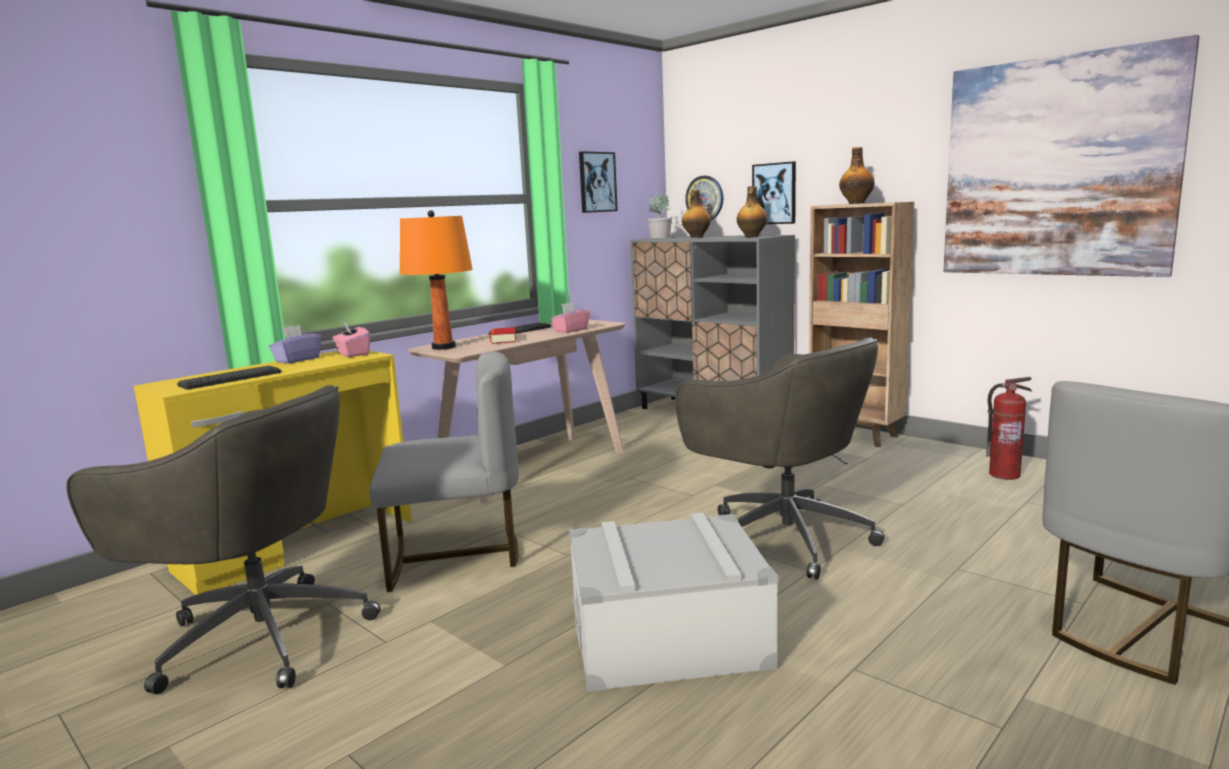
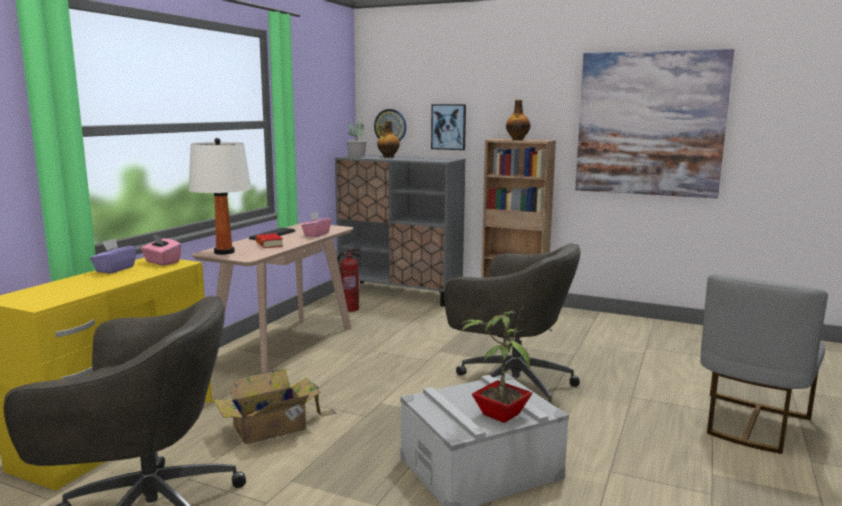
camera: 20 degrees left, 0 degrees up
keyboard [177,365,281,390] -> none
grey chair [369,351,519,592] -> cardboard box [213,369,337,444]
orange table lamp [400,210,473,350] -> white table lamp [189,138,251,255]
picture [579,151,618,213] -> none
bottle [737,186,768,237] -> none
fire extinguisher [986,377,1032,480] -> fire extinguisher moved to [337,248,361,312]
none -> potted plant [460,305,532,423]

